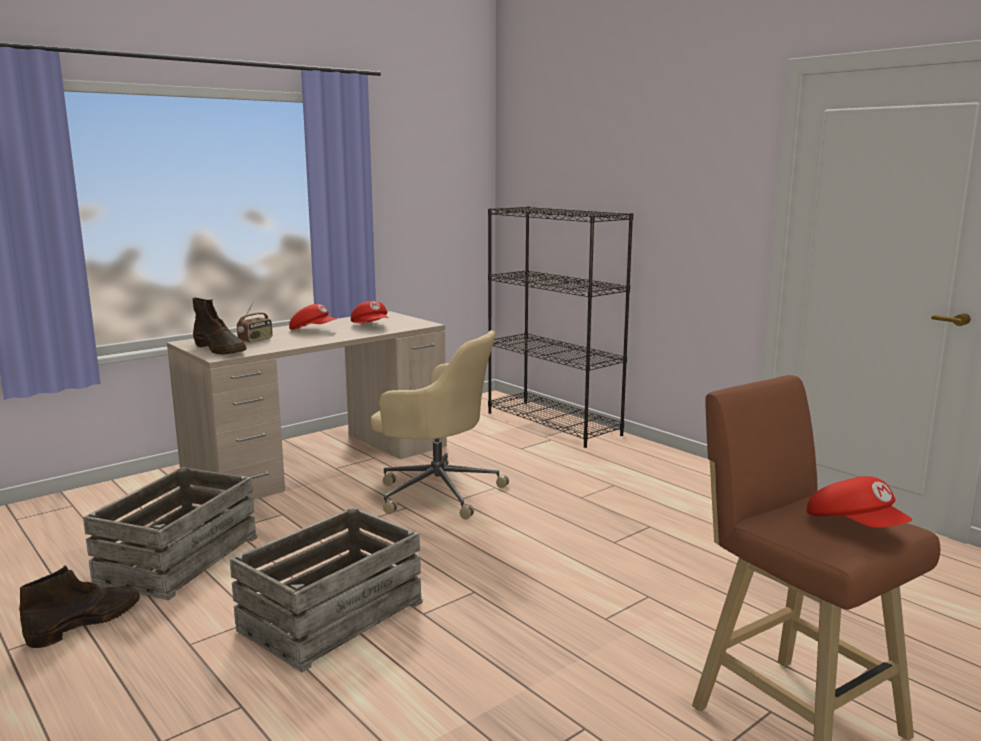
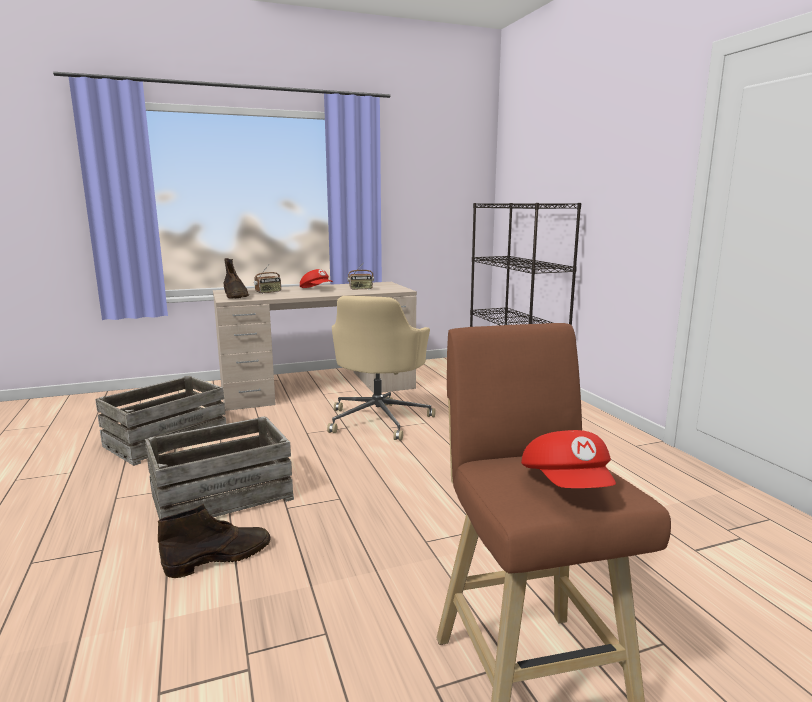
camera: 20 degrees right, 0 degrees up
brown boot [19,565,140,648] -> brown boot moved to [158,504,271,578]
red cap [351,301,388,323] -> radio [348,262,374,290]
beige office chair [371,330,509,520] -> beige office chair turned 60 degrees clockwise [327,296,435,441]

